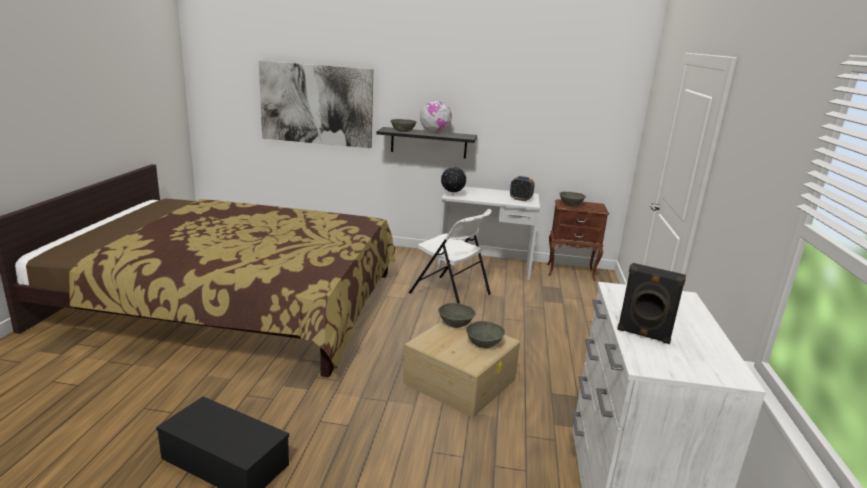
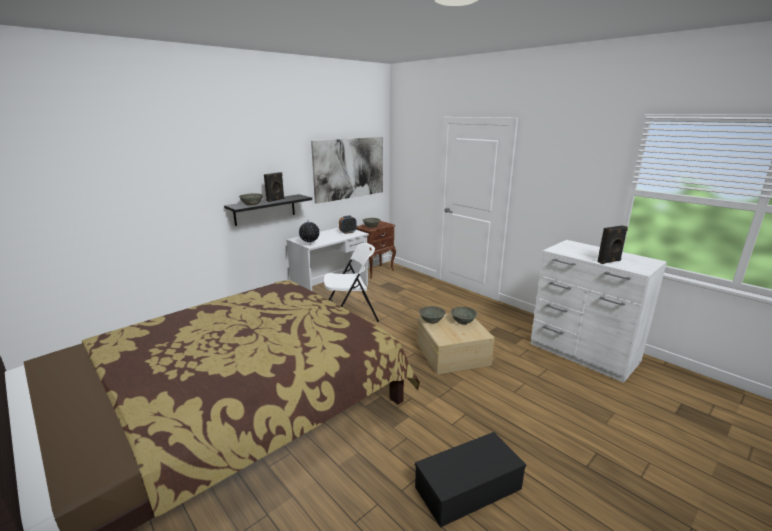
camera: 50 degrees left, 0 degrees up
picture [259,61,373,148] -> picture moved to [311,137,383,204]
globe [420,101,452,134] -> black speaker [264,172,284,202]

